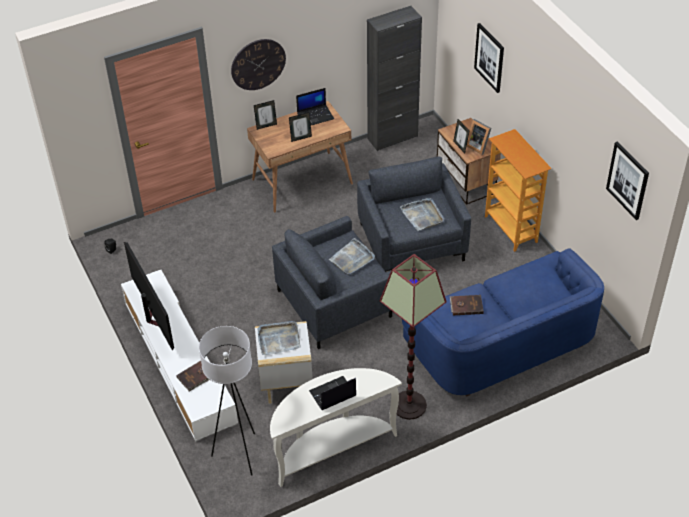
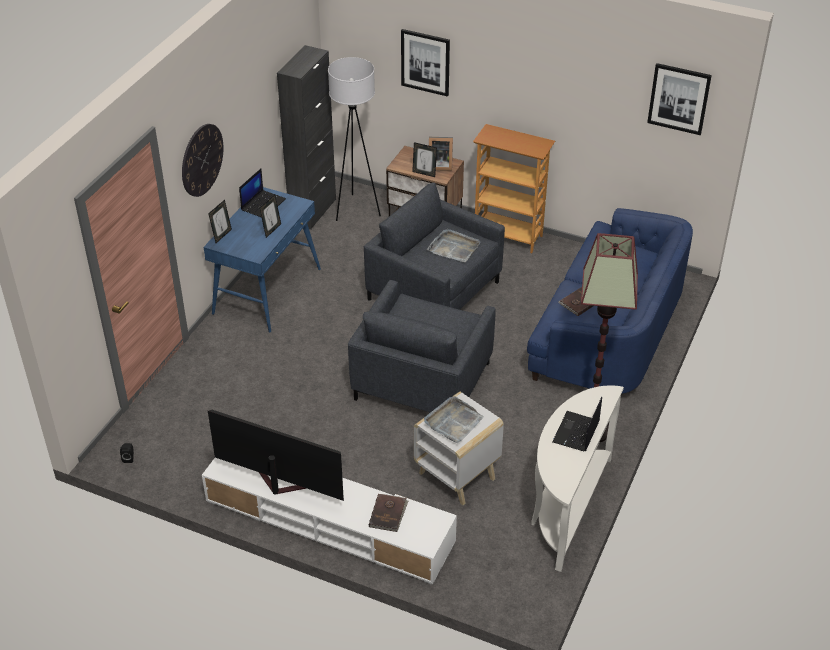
camera: 40 degrees left, 5 degrees down
white floor lamp [199,326,255,476] -> white floor lamp moved to [328,57,381,221]
brown desk [247,101,353,213] -> blue desk [204,187,321,332]
grey tray [329,238,375,275] -> none

